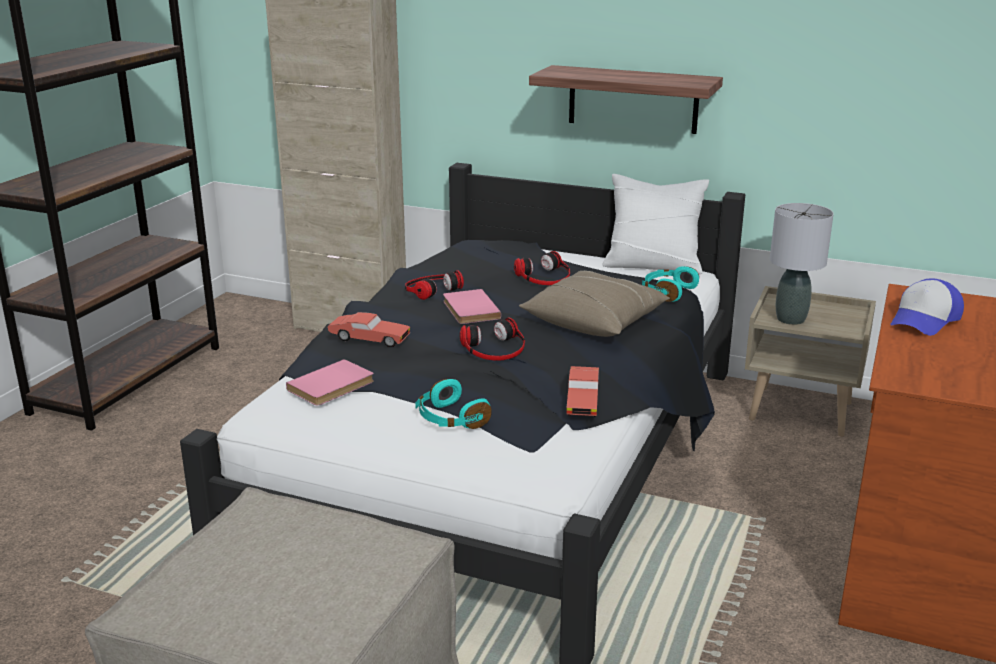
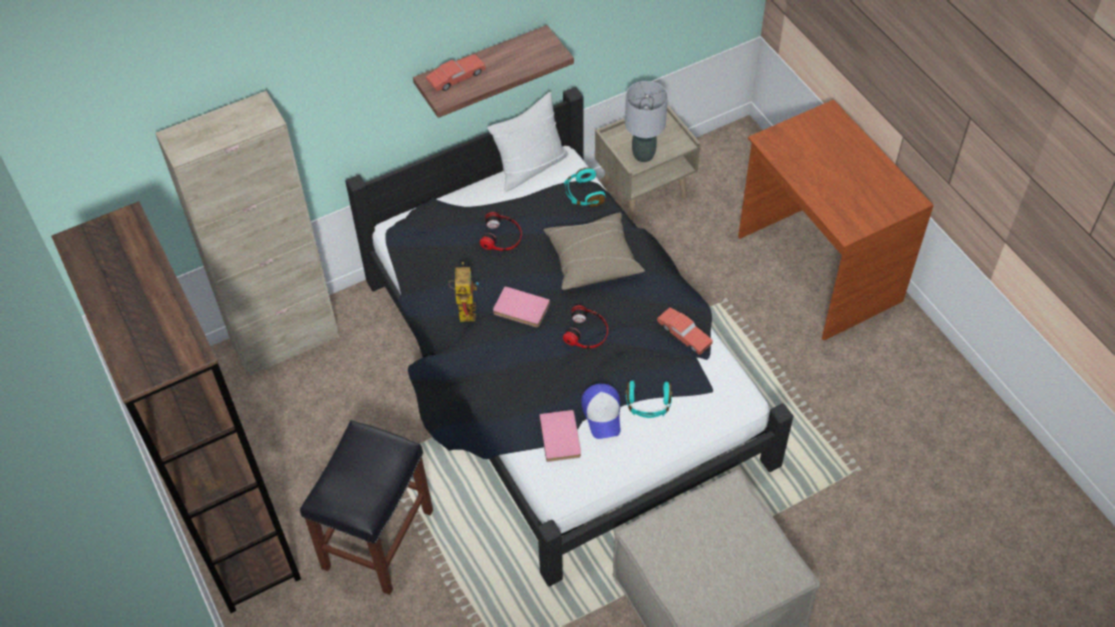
camera: 50 degrees left, 30 degrees up
red toy car [327,312,410,347] -> red toy car moved to [426,54,486,91]
headphones [405,270,464,300] -> toy robot [448,262,479,322]
cap [890,279,964,336] -> cap moved to [581,384,620,439]
none -> black stool [300,420,433,595]

